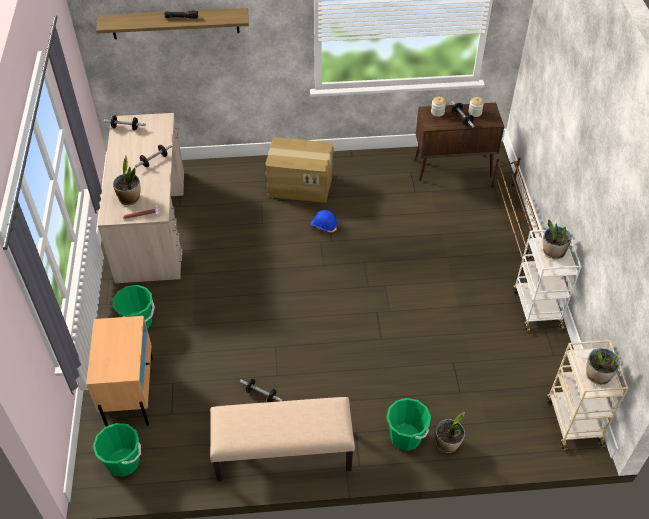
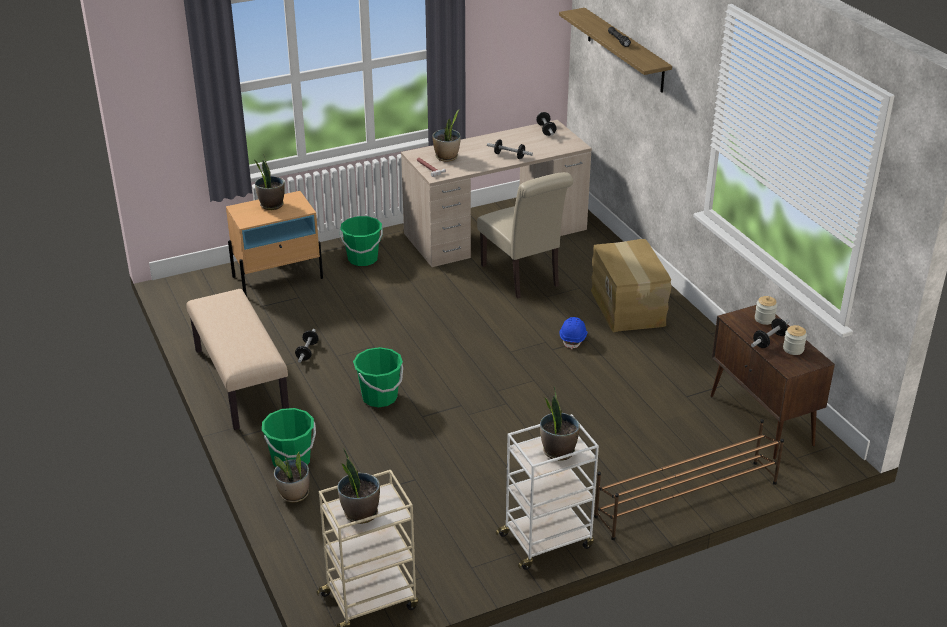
camera: 70 degrees right, 15 degrees down
green bucket [93,423,141,477] -> green bucket moved to [353,347,403,407]
none -> potted plant [255,155,285,210]
none -> beige chair [477,172,573,298]

